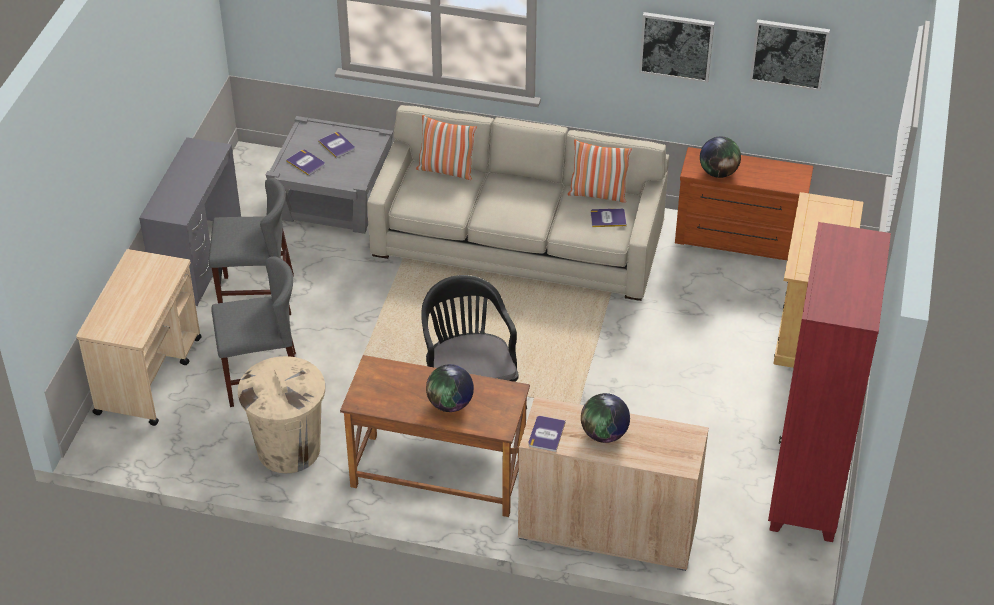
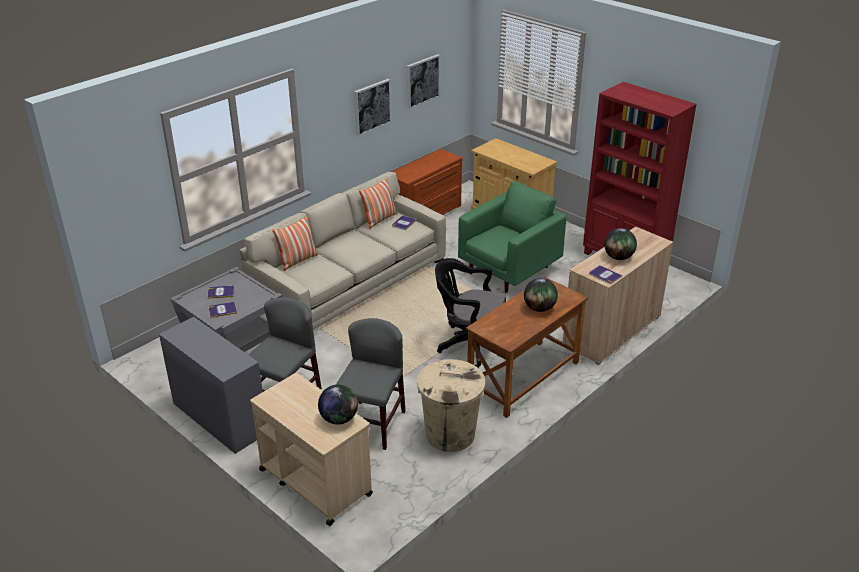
camera: 60 degrees left, 10 degrees down
globe [700,136,741,178] -> globe moved to [318,384,358,425]
none -> green armchair [458,182,566,293]

